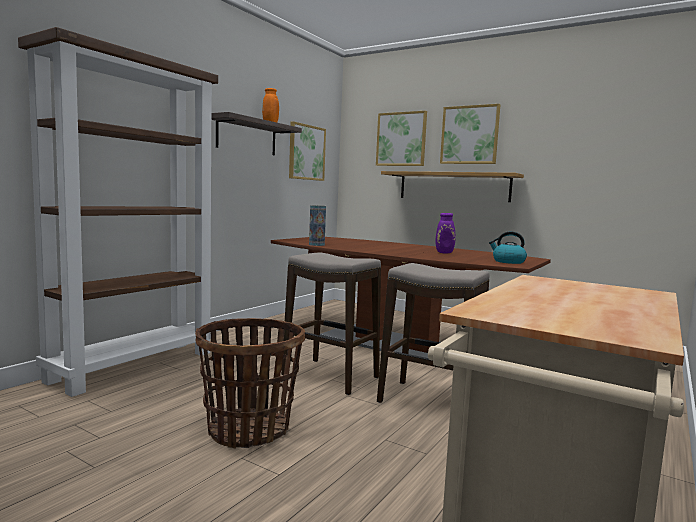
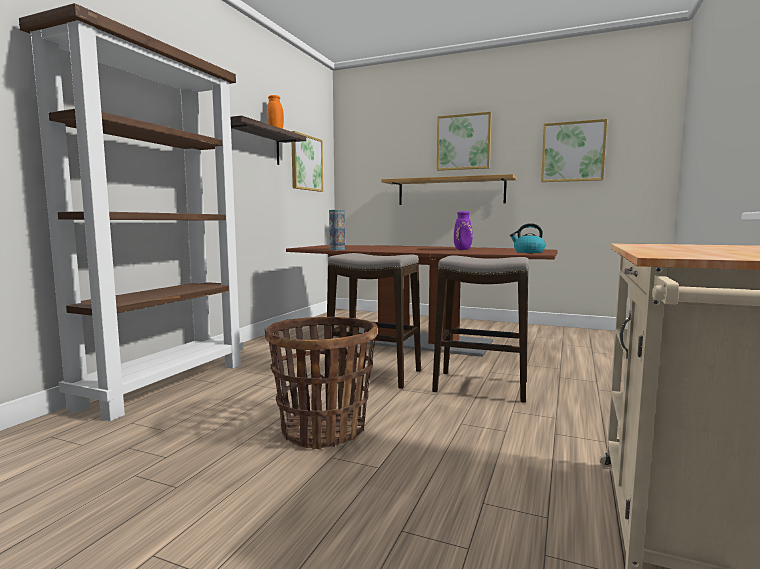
camera: 10 degrees left, 0 degrees up
picture [376,111,427,166] -> picture moved to [541,119,607,182]

